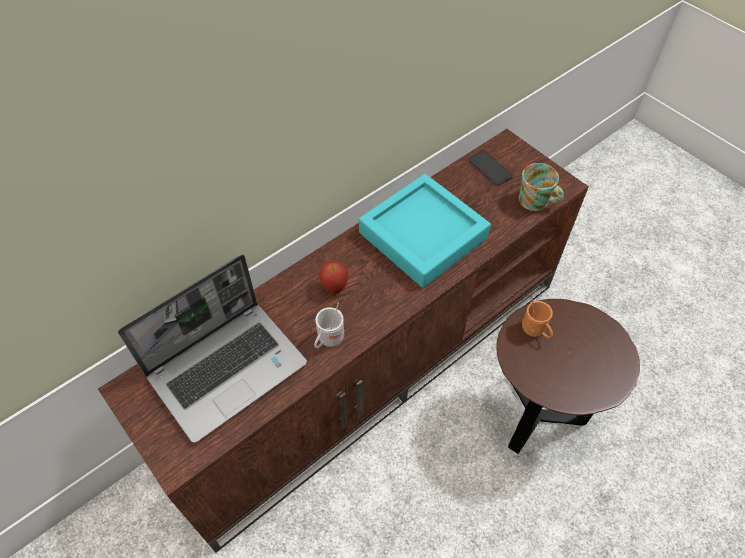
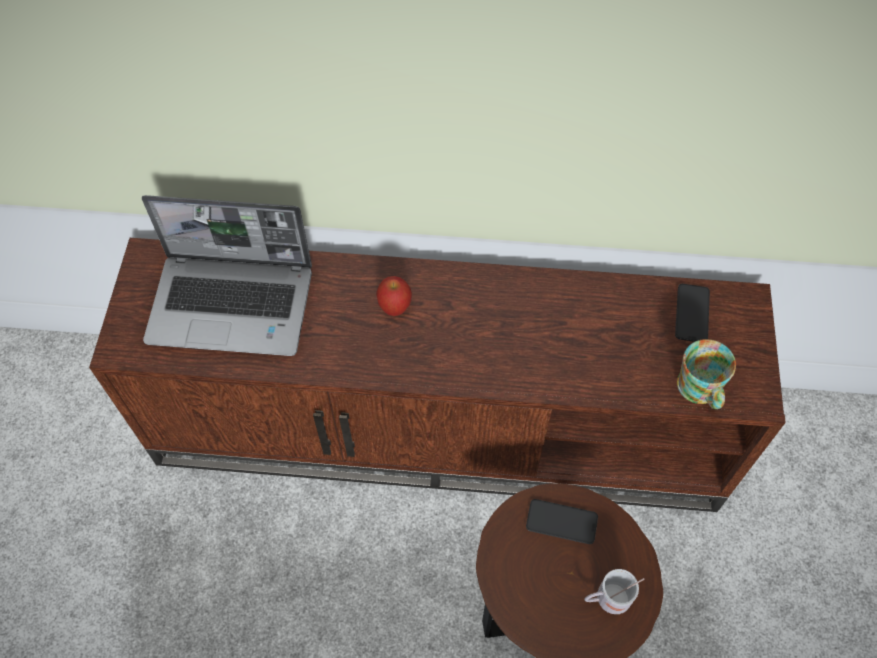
camera: 45 degrees right, 5 degrees up
white mug [314,302,344,348] -> white mug moved to [585,569,644,614]
turquoise tray [359,174,491,288] -> none
orange mug [522,296,553,339] -> phone [526,499,598,544]

